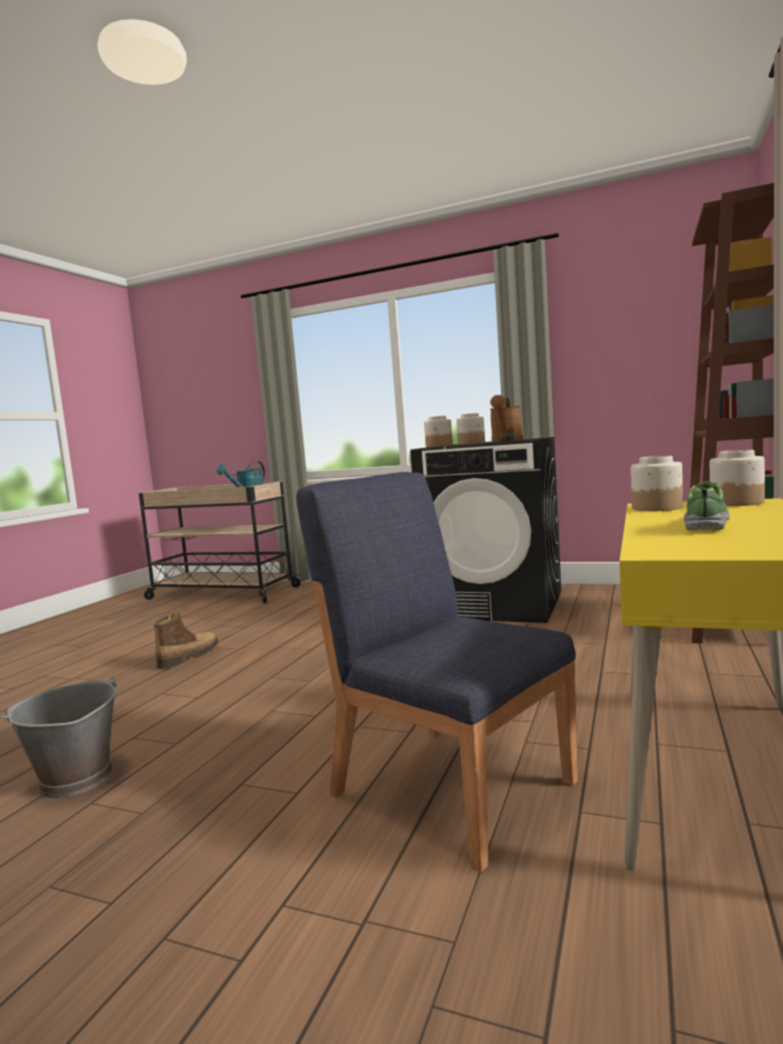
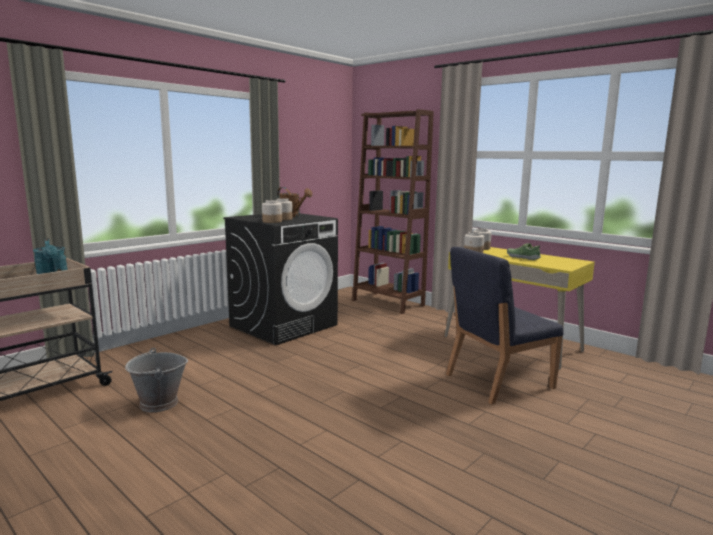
camera: 70 degrees left, 5 degrees up
grey bucket [1,675,117,798] -> grey bucket moved to [125,348,188,412]
boot [154,612,219,669] -> none

